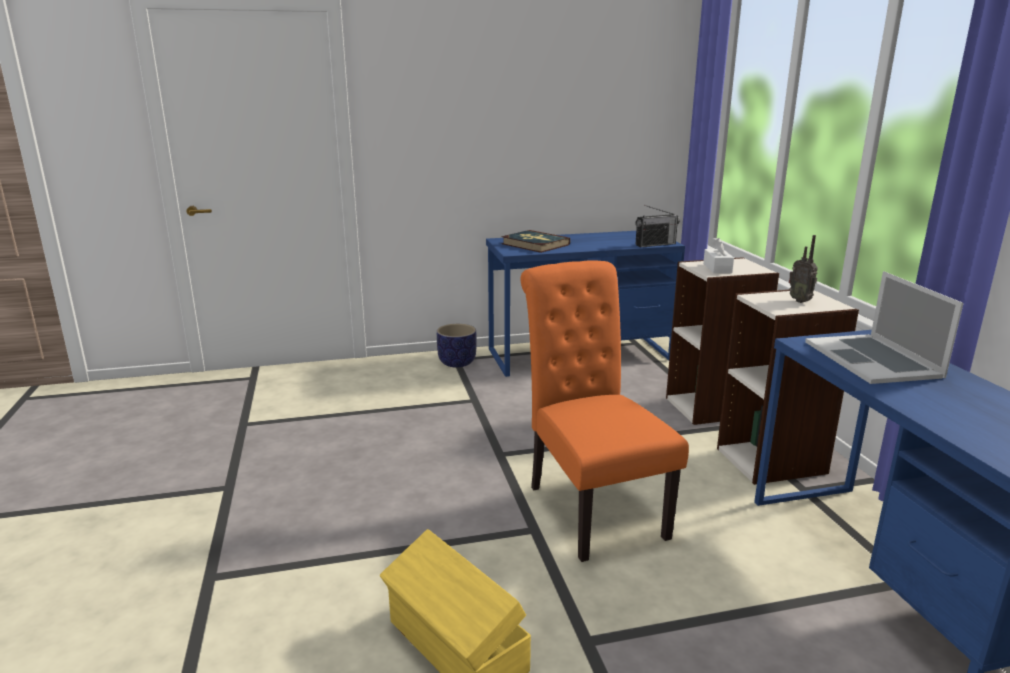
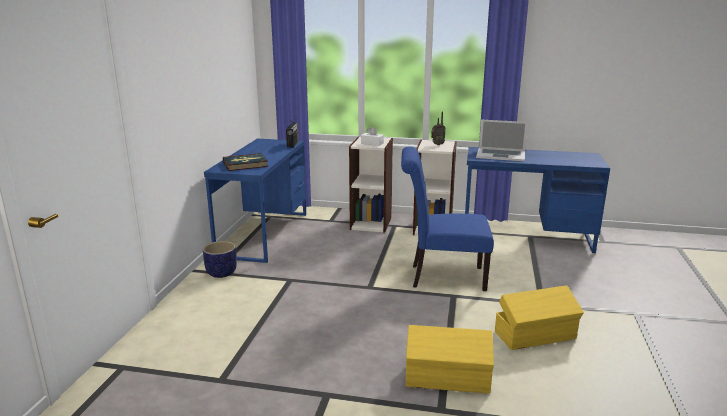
camera: 65 degrees left, 0 degrees up
orange chair [520,260,689,562] -> blue chair [401,146,494,291]
none -> yellow storage box [406,325,494,394]

